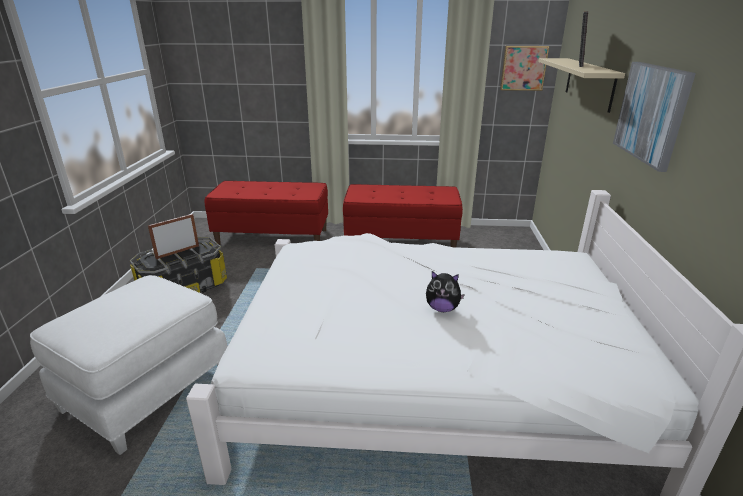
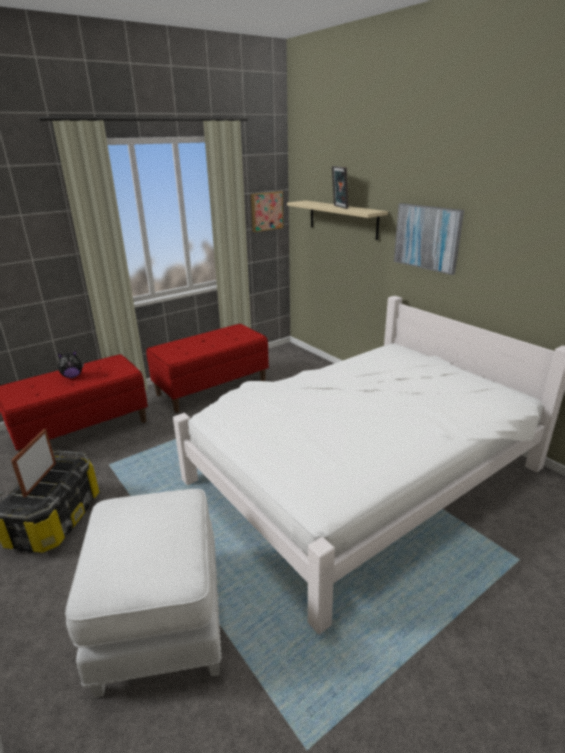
camera: 40 degrees left, 0 degrees up
plush toy [426,271,465,312] -> plush toy moved to [58,350,84,378]

